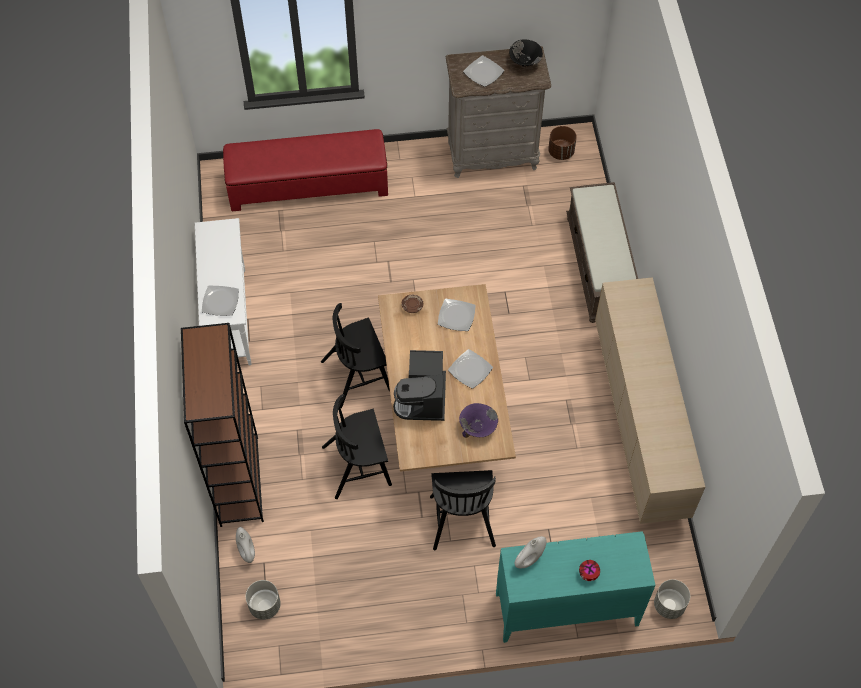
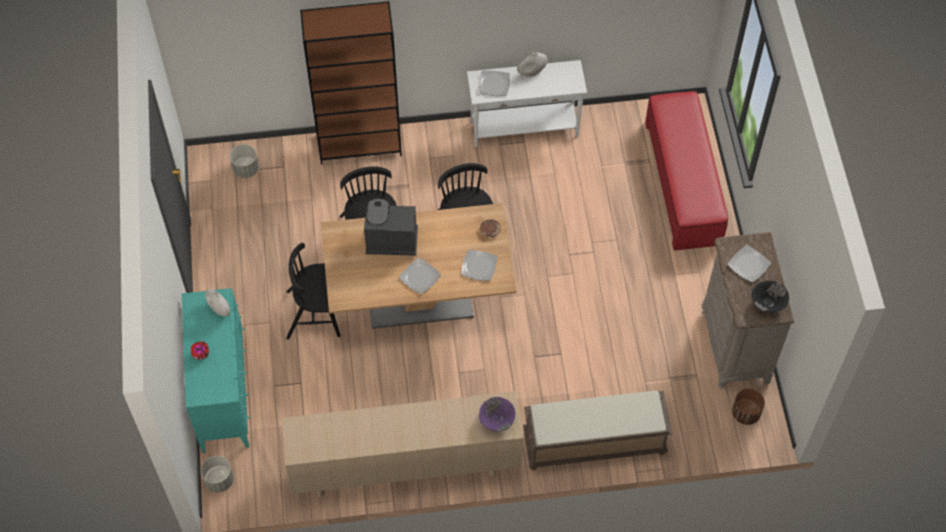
camera: 90 degrees right, 0 degrees up
white vase [236,527,255,563] -> white vase moved to [517,51,548,77]
purple bowl [459,403,498,438] -> purple bowl moved to [479,397,515,432]

